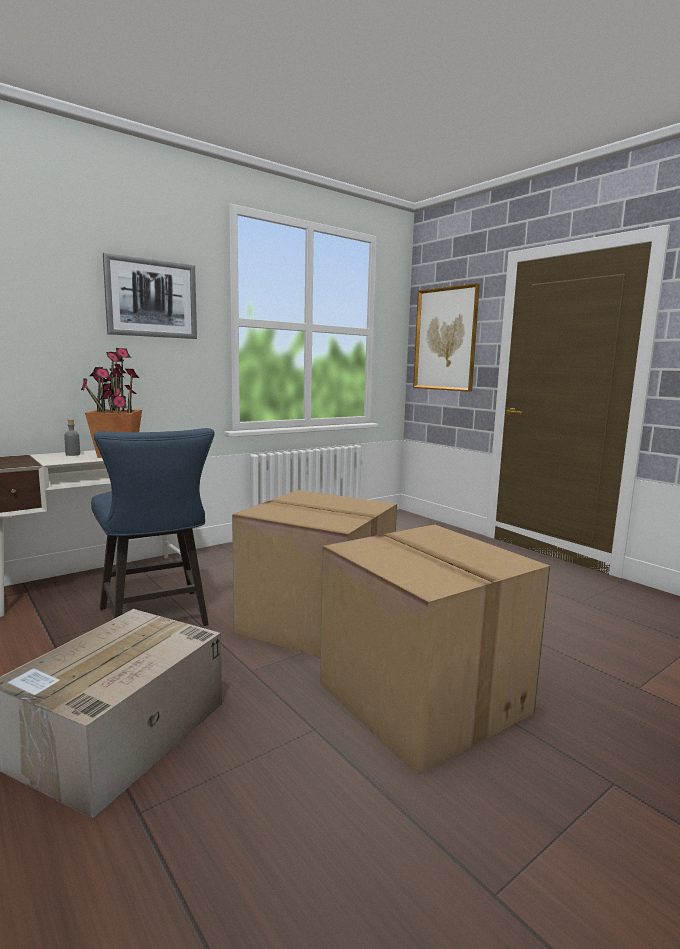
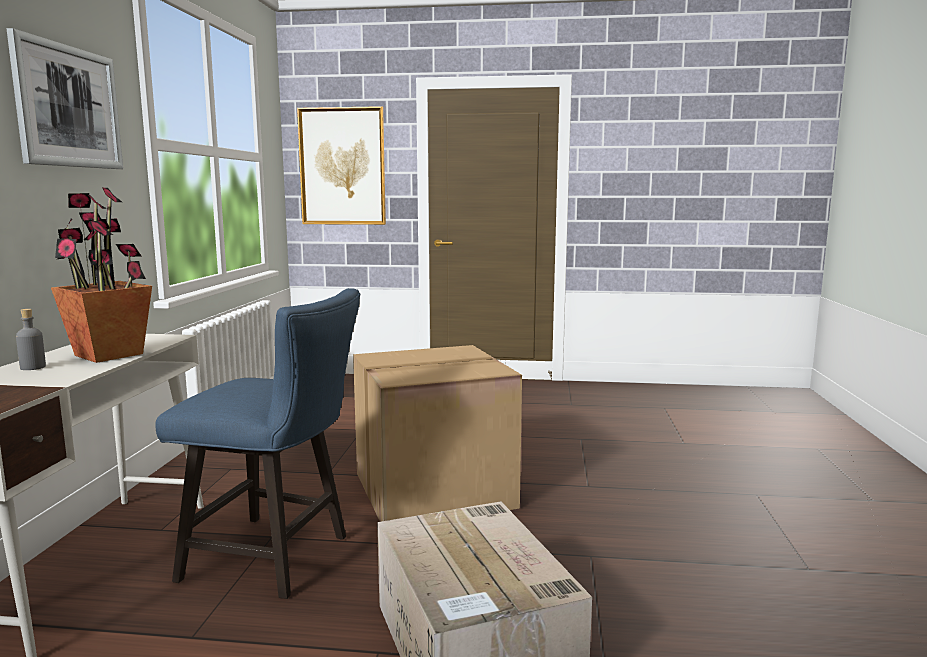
camera: 45 degrees left, 0 degrees up
cardboard box [320,524,550,775] -> none

